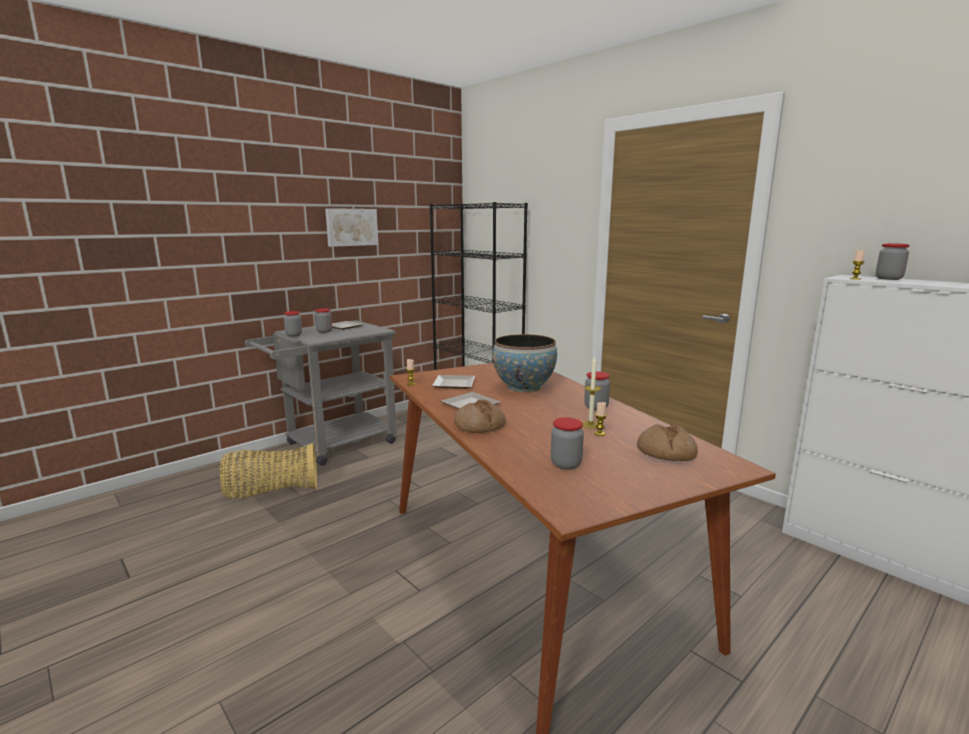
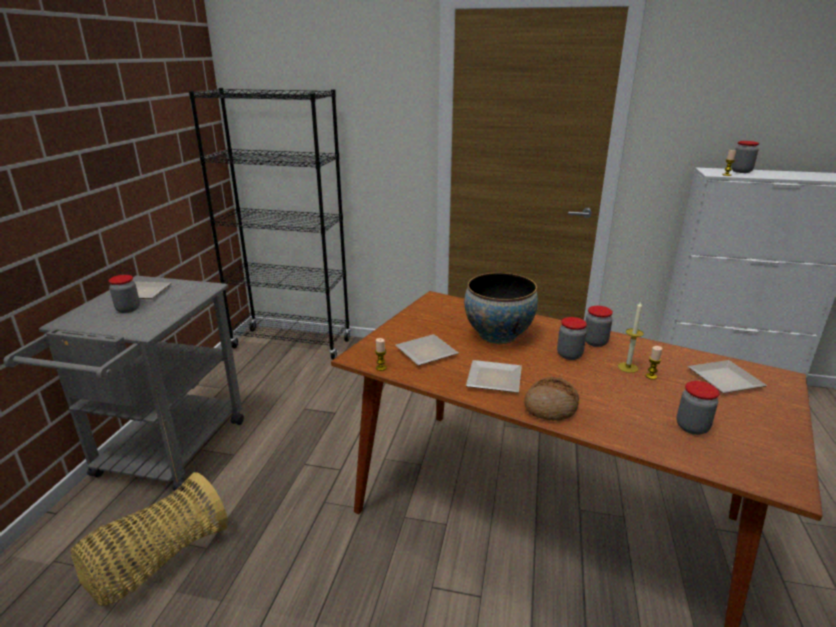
camera: 35 degrees left, 10 degrees up
jar [284,311,302,337] -> jar moved to [557,317,587,360]
picture [325,208,378,247] -> none
bread [637,424,698,461] -> plate [688,360,767,393]

